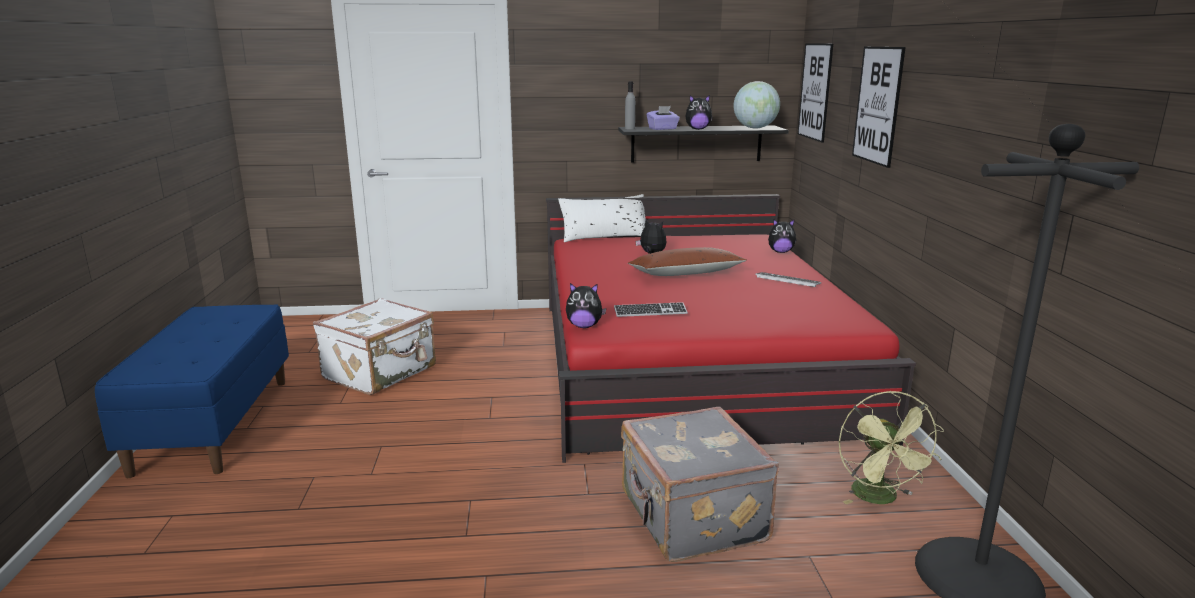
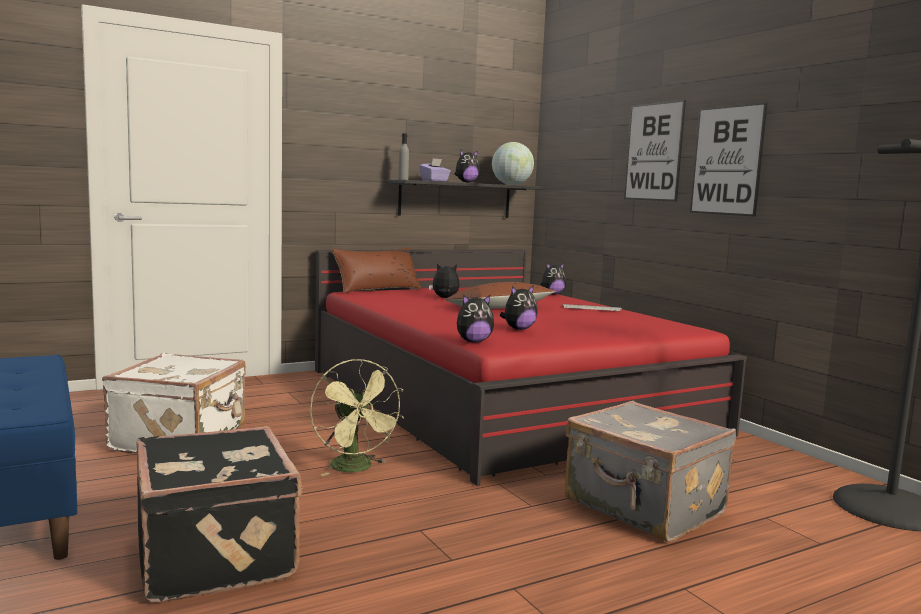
camera: 25 degrees left, 10 degrees down
white pillow [558,194,646,242] -> brown pillow [332,248,421,293]
keyboard [614,302,688,317] -> plush toy [500,285,538,330]
picture [798,43,833,142] -> picture moved to [690,102,768,216]
green fan [839,391,944,504] -> green fan moved to [310,359,405,476]
none -> black suitcase [136,426,303,602]

